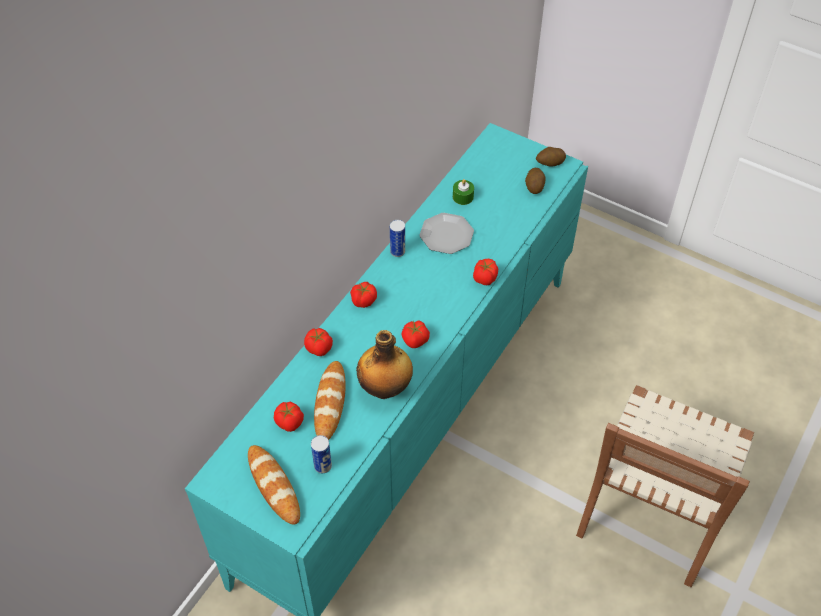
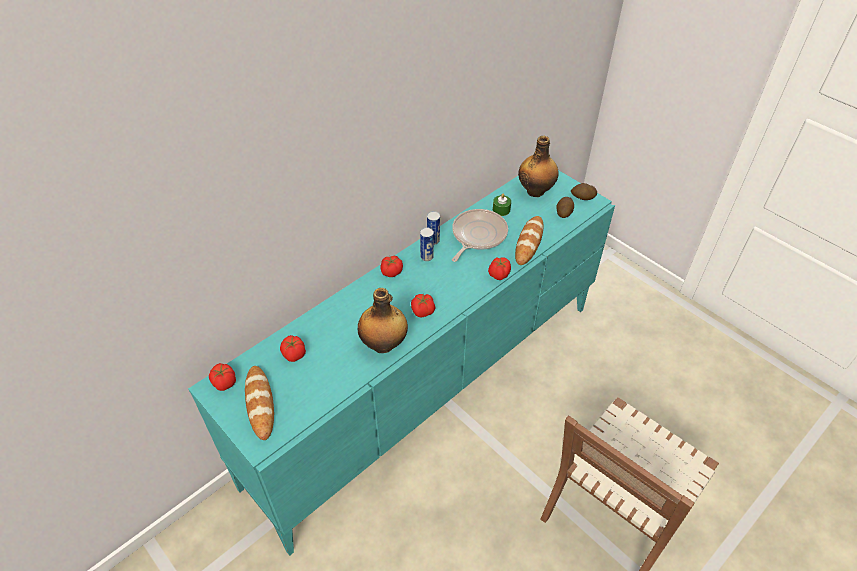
camera: 15 degrees right, 5 degrees down
tomato [304,328,333,356] -> tomato moved to [209,363,236,391]
can [311,435,332,473] -> can moved to [420,228,434,261]
bread [314,361,346,440] -> bread moved to [515,216,544,265]
plate [420,213,474,254] -> frying pan [452,209,508,262]
none -> bottle [518,136,559,197]

